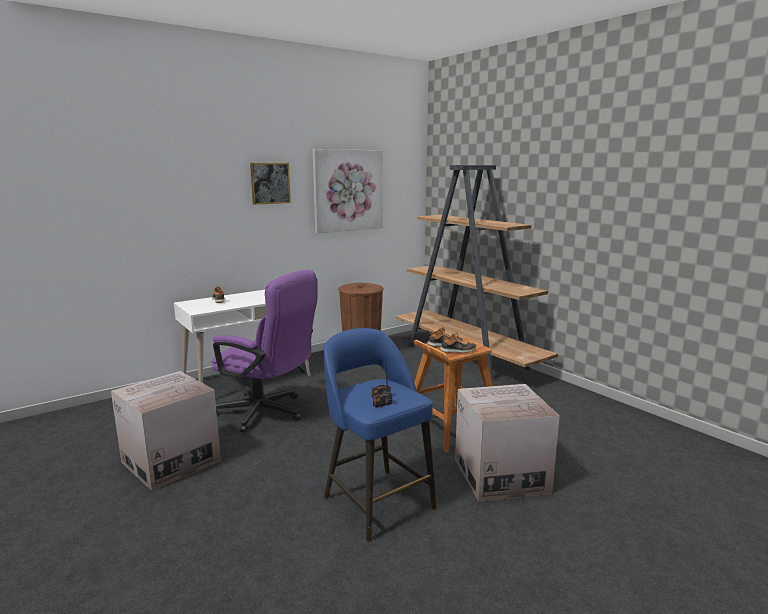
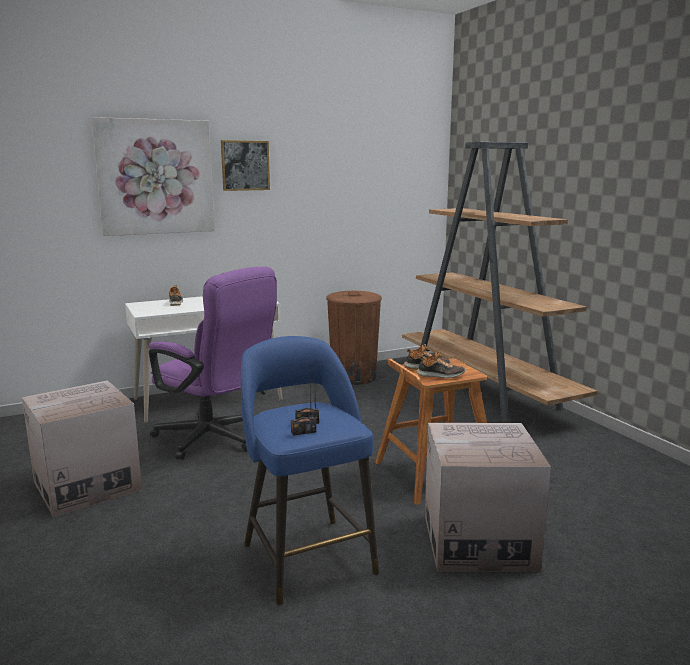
camera: 10 degrees right, 0 degrees up
picture [313,149,383,233] -> picture moved to [91,117,215,236]

